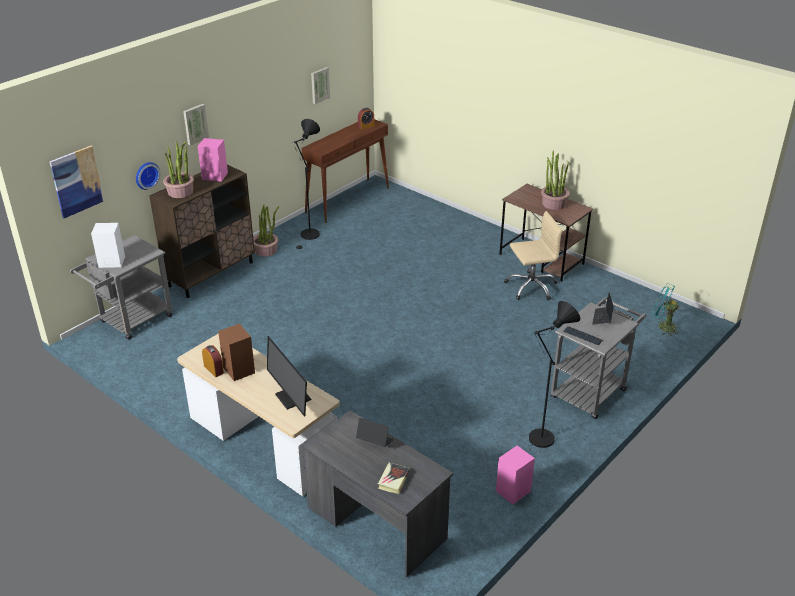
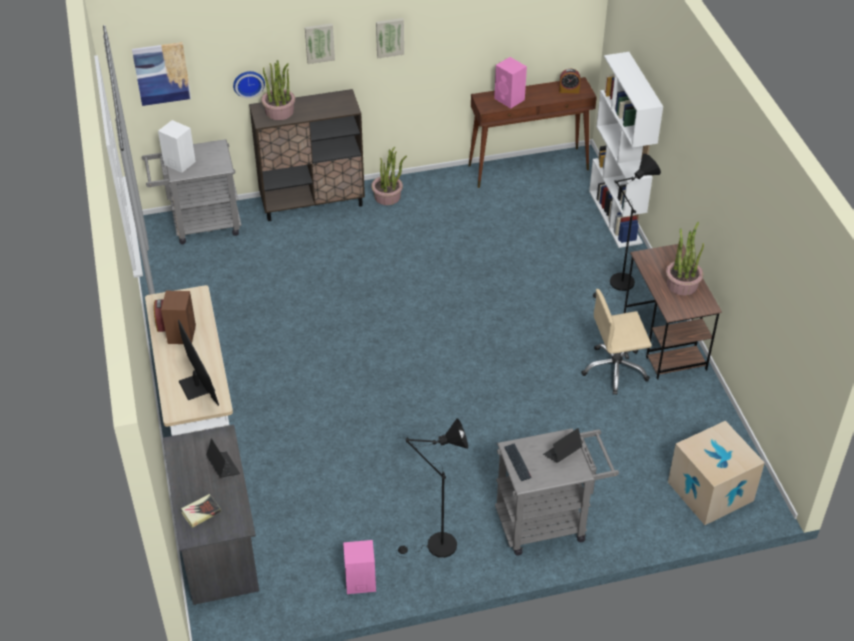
camera: 35 degrees right, 10 degrees up
pink speaker [198,138,228,182] -> pink speaker moved to [494,57,527,108]
monitor [267,336,311,417] -> monitor turned 150 degrees clockwise [178,320,219,406]
black floor lamp [294,119,320,251] -> black floor lamp moved to [592,154,661,298]
picture [311,67,330,104] -> picture moved to [376,18,404,58]
beige office chair [504,211,563,300] -> beige office chair turned 150 degrees clockwise [582,289,652,395]
turquoise fan [651,283,681,336] -> cardboard box [668,421,765,525]
none -> white bookcase [589,52,663,248]

